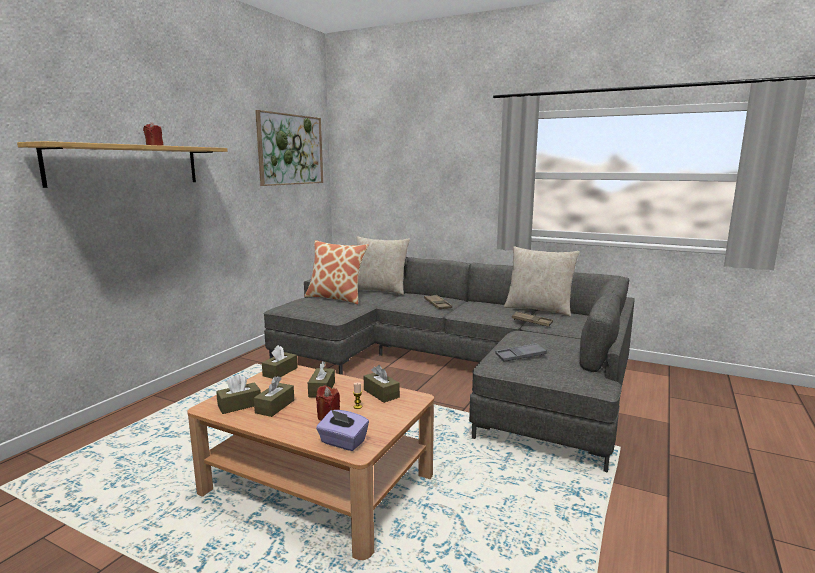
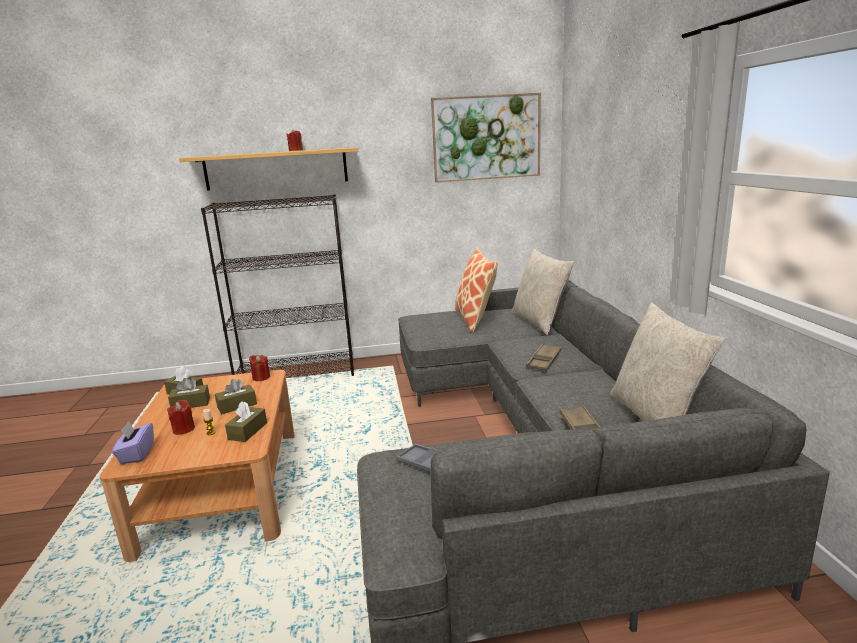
camera: 55 degrees right, 5 degrees up
brown tissue box [262,345,298,379] -> red candle [249,355,270,381]
none -> black bookcase [201,194,354,378]

